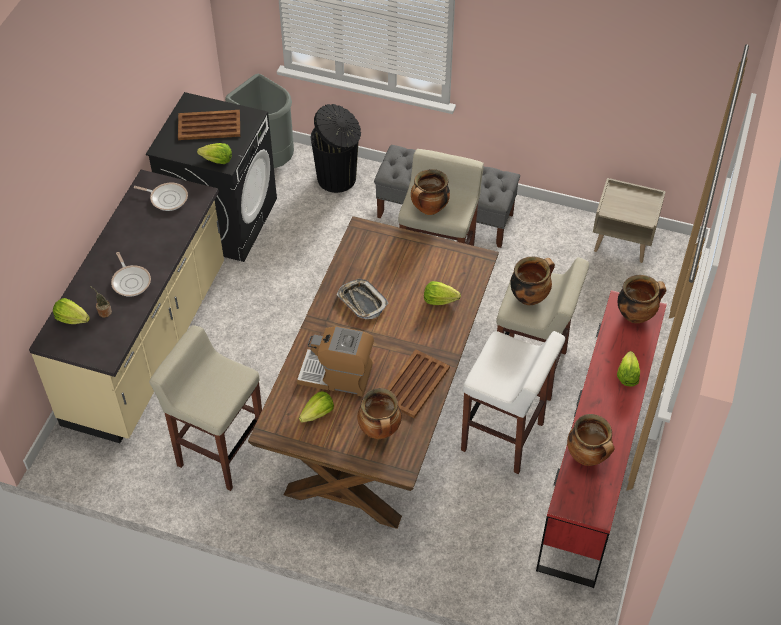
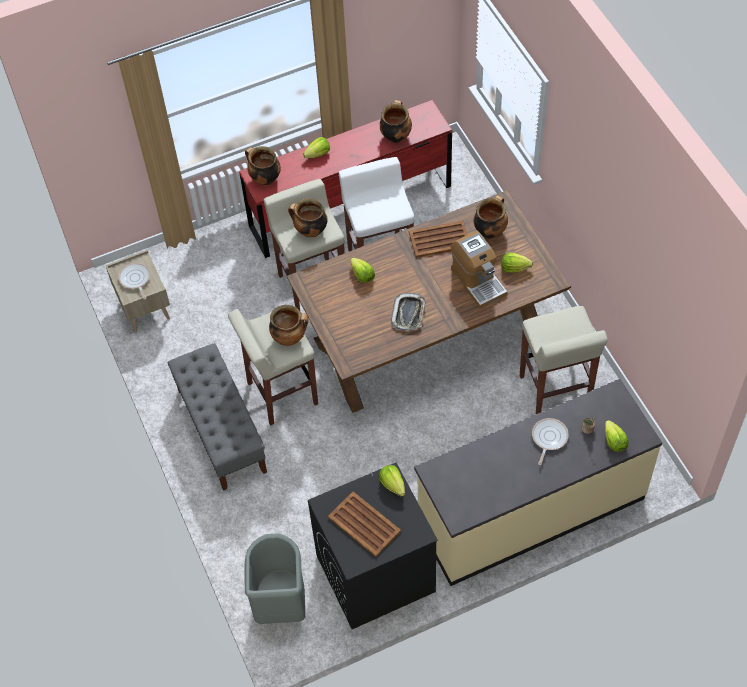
camera: 130 degrees left, 5 degrees up
frying pan [134,183,188,211] -> frying pan moved to [118,263,150,299]
black trash can [311,104,361,193] -> none

